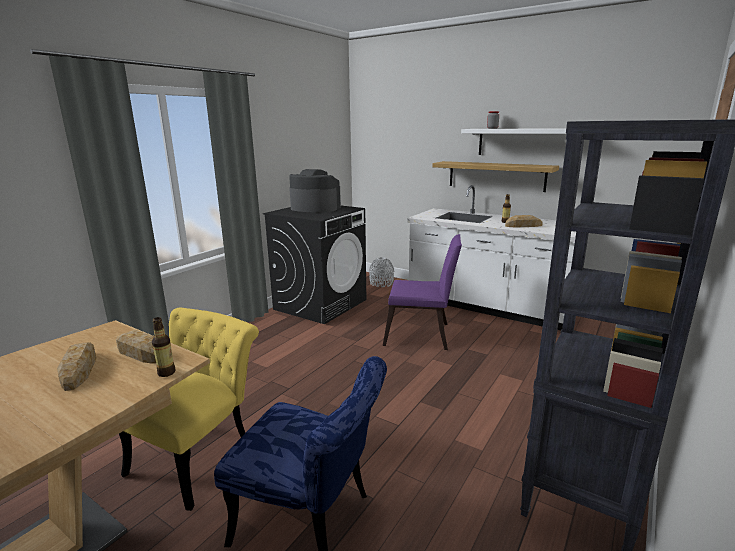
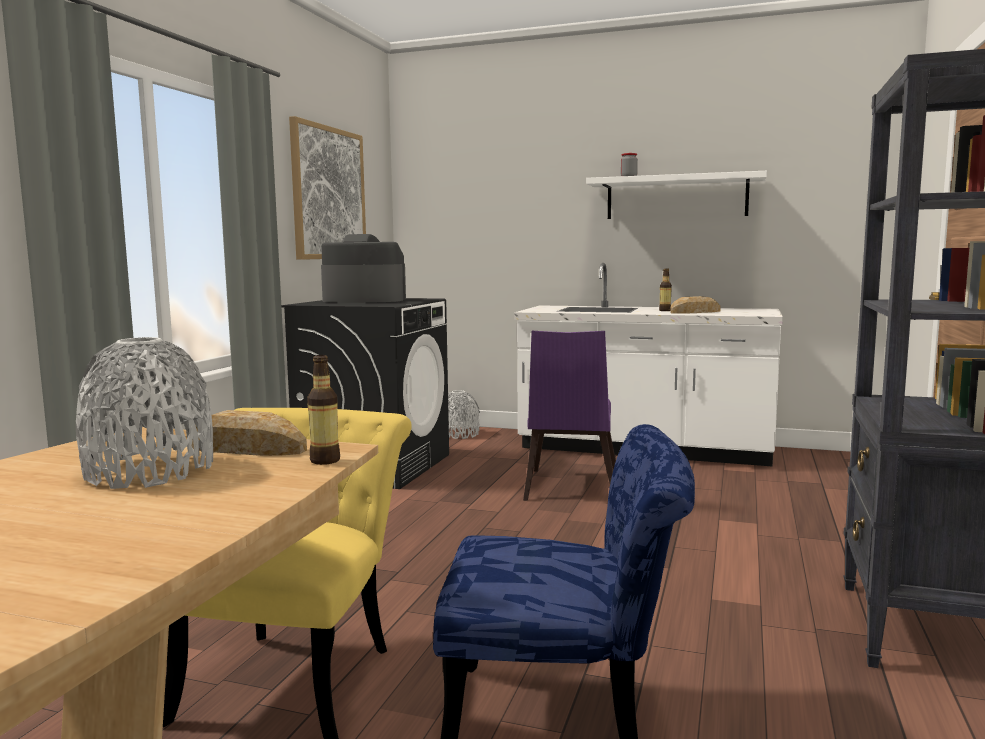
camera: 15 degrees left, 10 degrees down
bread [57,342,97,391] -> grey vase [76,337,213,489]
purple chair [383,234,462,350] -> purple chair turned 105 degrees clockwise [523,331,616,501]
shelf [432,161,559,192] -> none
none -> picture [289,116,366,260]

